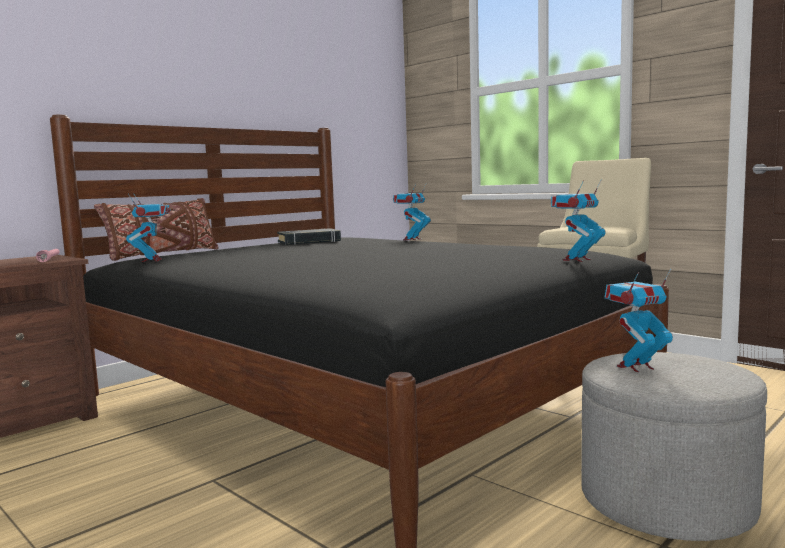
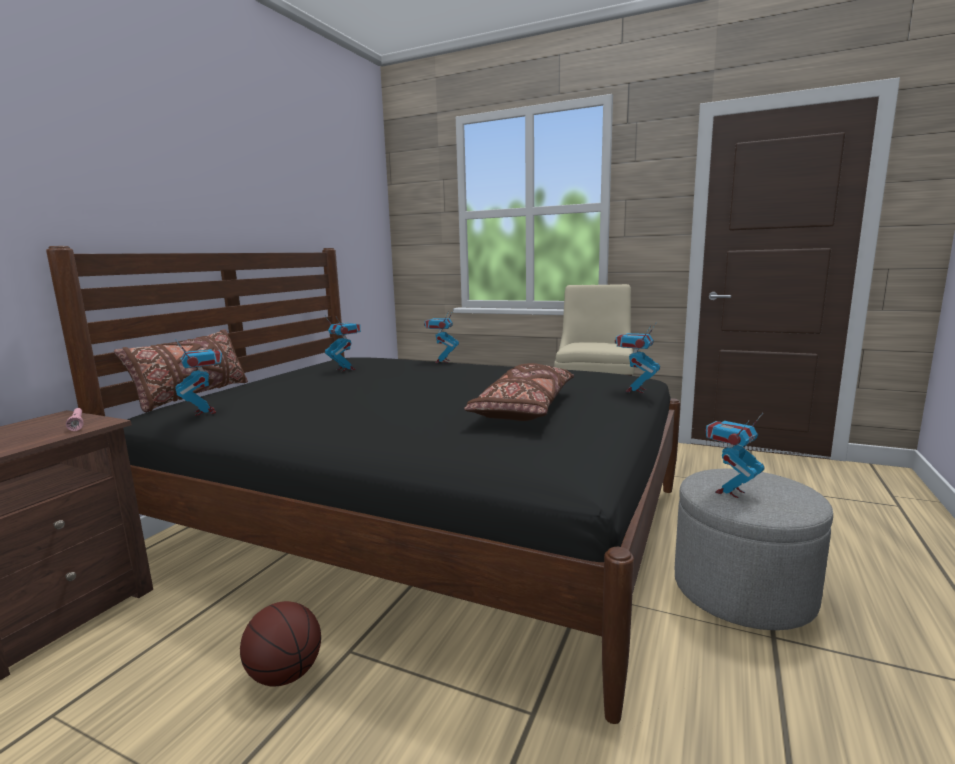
camera: 20 degrees left, 5 degrees up
black book [277,228,341,245] -> toy robot [325,317,361,371]
none -> basketball [240,601,321,687]
none -> brown pillow [464,363,574,421]

